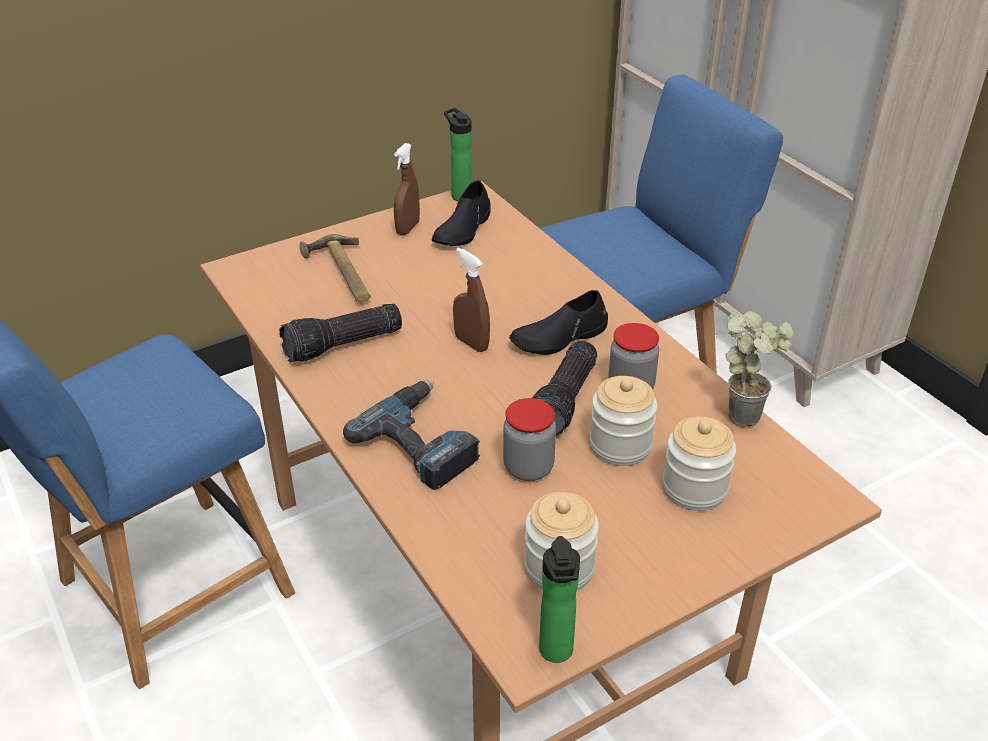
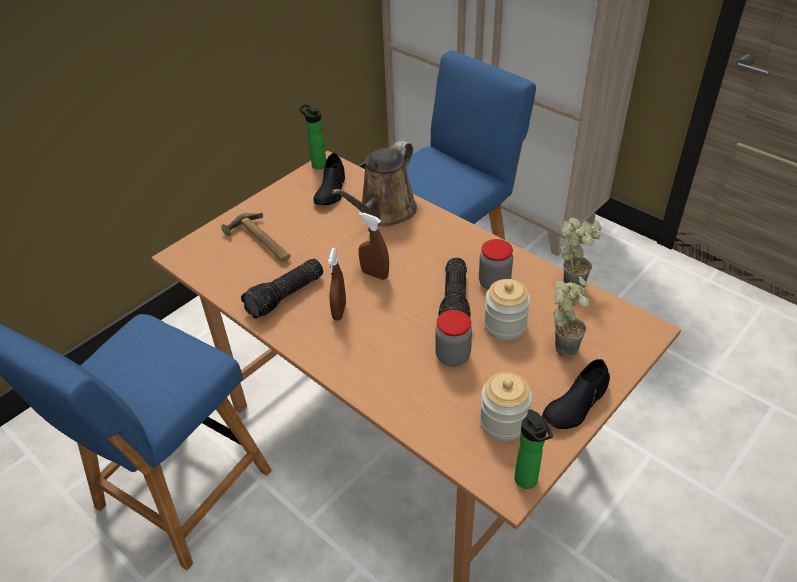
camera: 15 degrees left, 5 degrees up
power drill [343,380,480,490] -> none
brown spray bottle [394,143,420,235] -> brown spray bottle moved to [328,248,346,321]
black shoe [509,290,608,355] -> black shoe moved to [542,359,610,429]
jar [662,416,736,511] -> potted plant [554,277,590,357]
none -> brown watering can [331,141,417,227]

